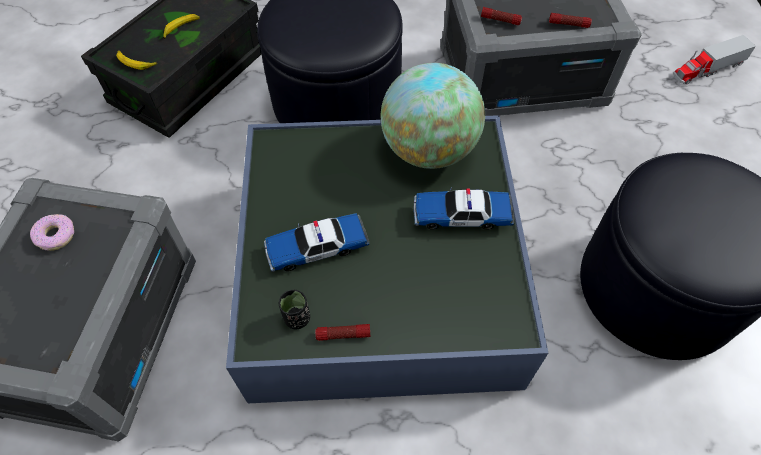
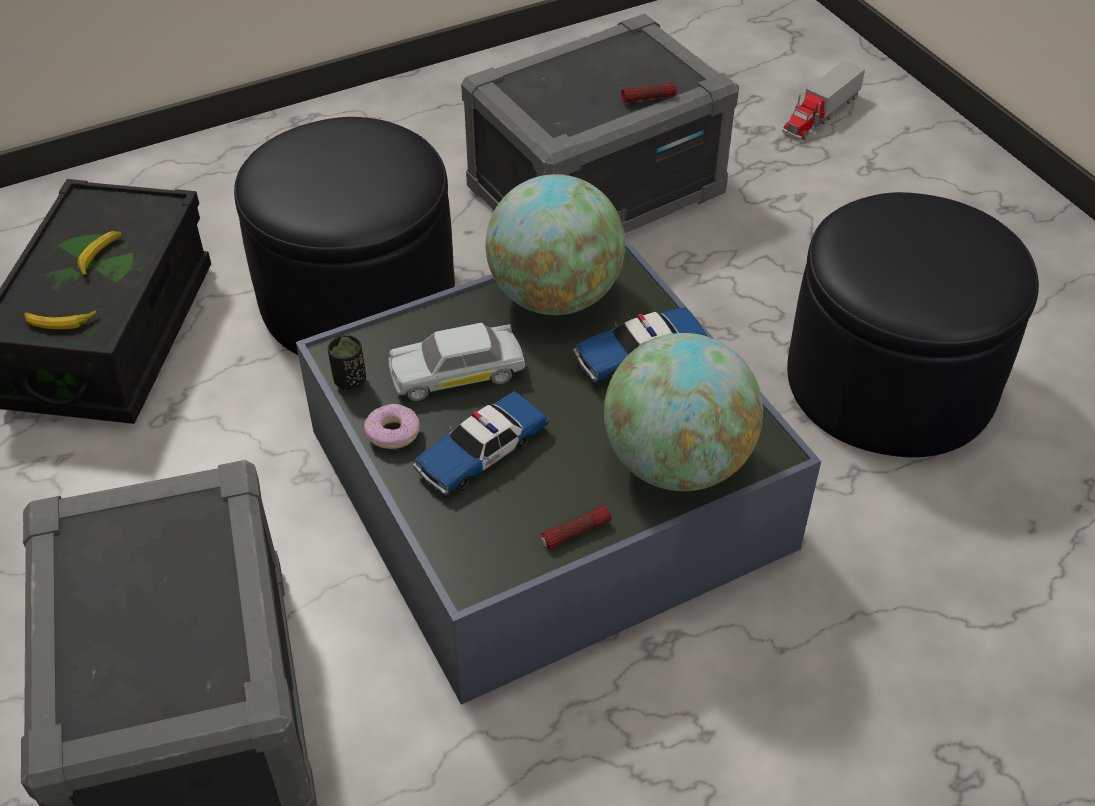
camera: 25 degrees left, 10 degrees down
donut [30,214,74,251] -> donut moved to [364,404,420,449]
black cup [279,290,310,330] -> black cup moved to [328,335,366,390]
flashlight [481,7,522,25] -> none
none -> white toy car [388,323,525,401]
none -> globe [604,333,763,491]

